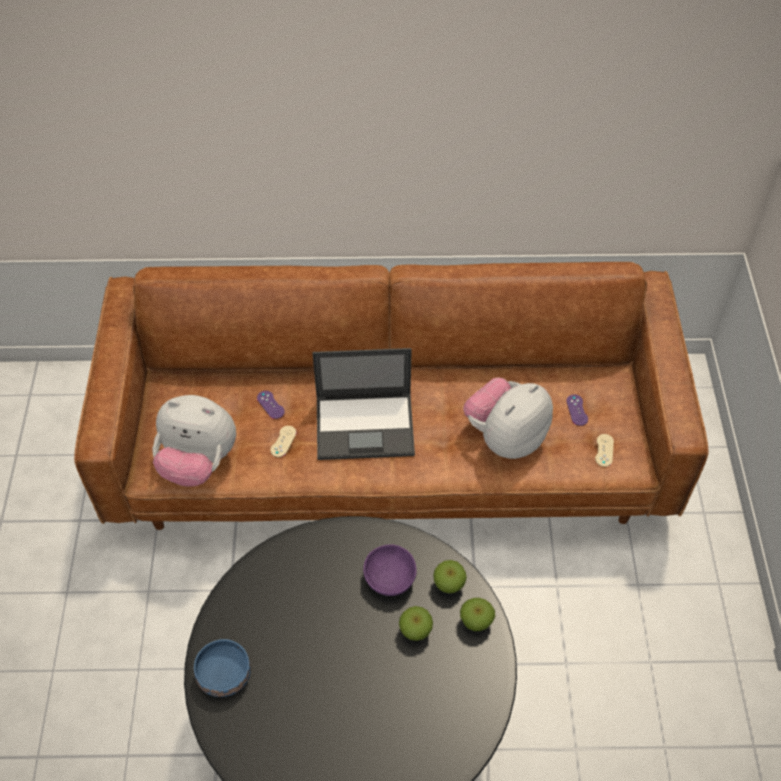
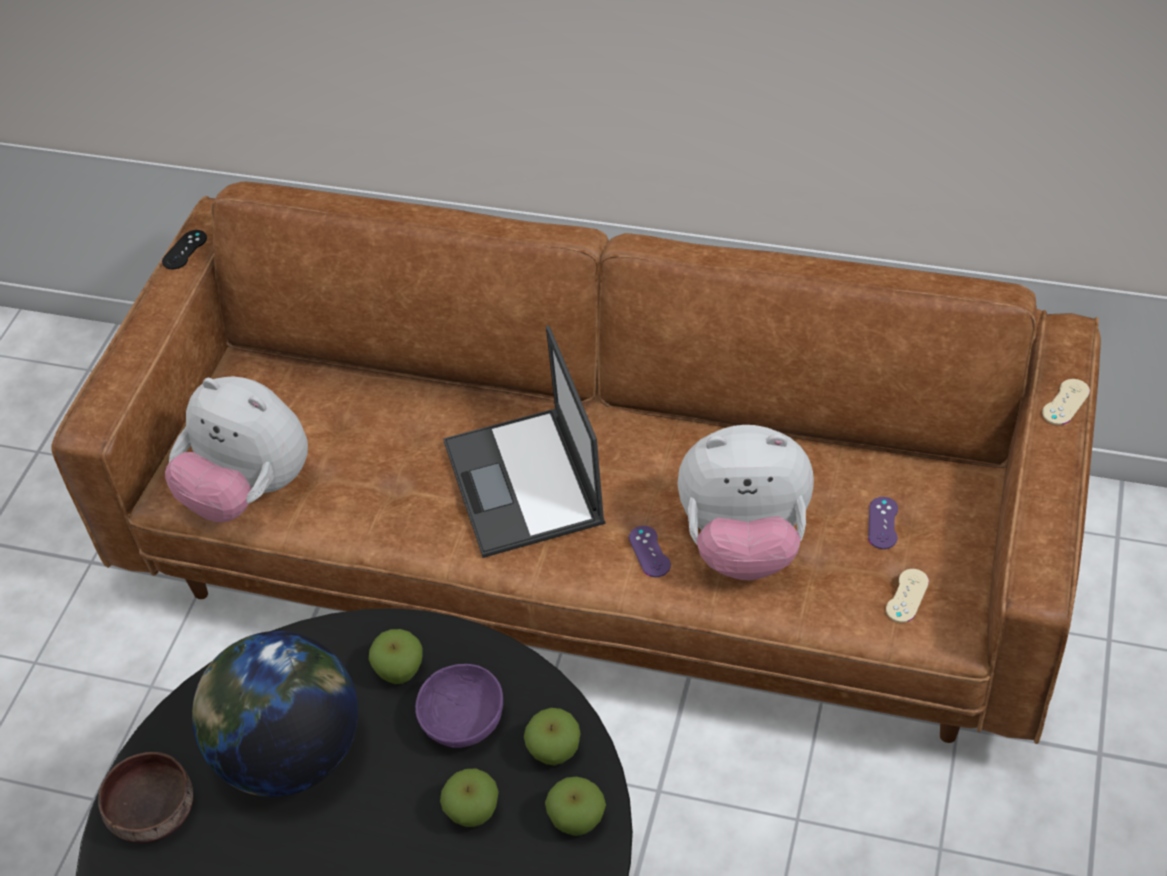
camera: 20 degrees right, 5 degrees down
blue bowl [194,639,251,697] -> brown bowl [98,752,194,843]
purple game controller [257,391,285,419] -> purple game controller moved to [629,526,671,577]
beige game controller [270,426,296,457] -> beige game controller moved to [1042,379,1090,425]
laptop [312,348,415,460] -> laptop turned 60 degrees clockwise [443,325,606,558]
plush toy [463,378,553,459] -> plush toy turned 150 degrees counterclockwise [677,425,814,581]
none -> black game controller [162,230,207,269]
none -> globe [192,631,358,797]
none -> apple [369,629,423,684]

